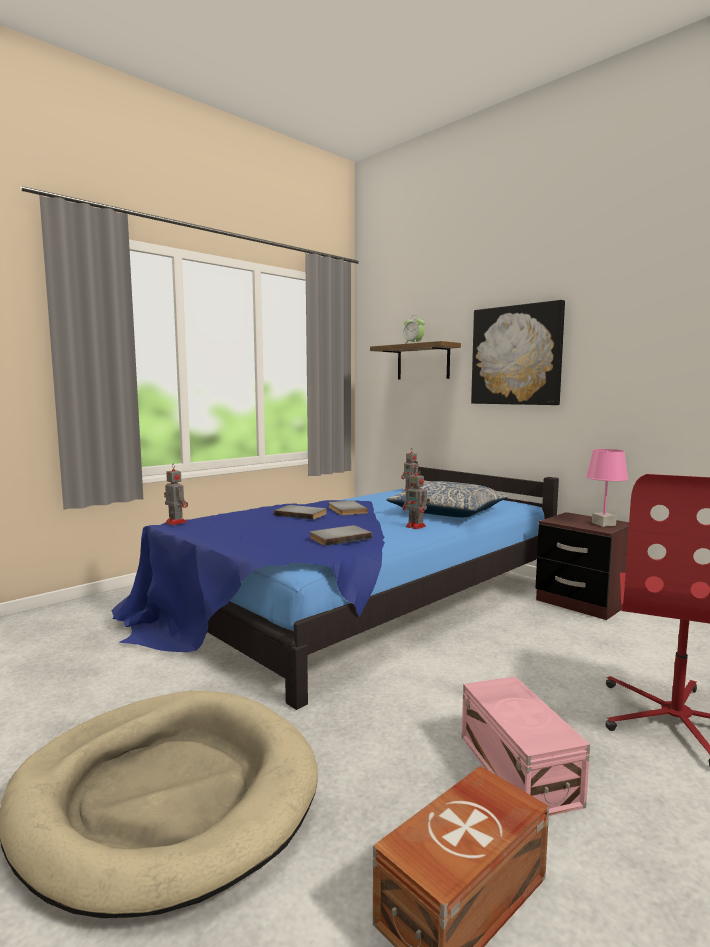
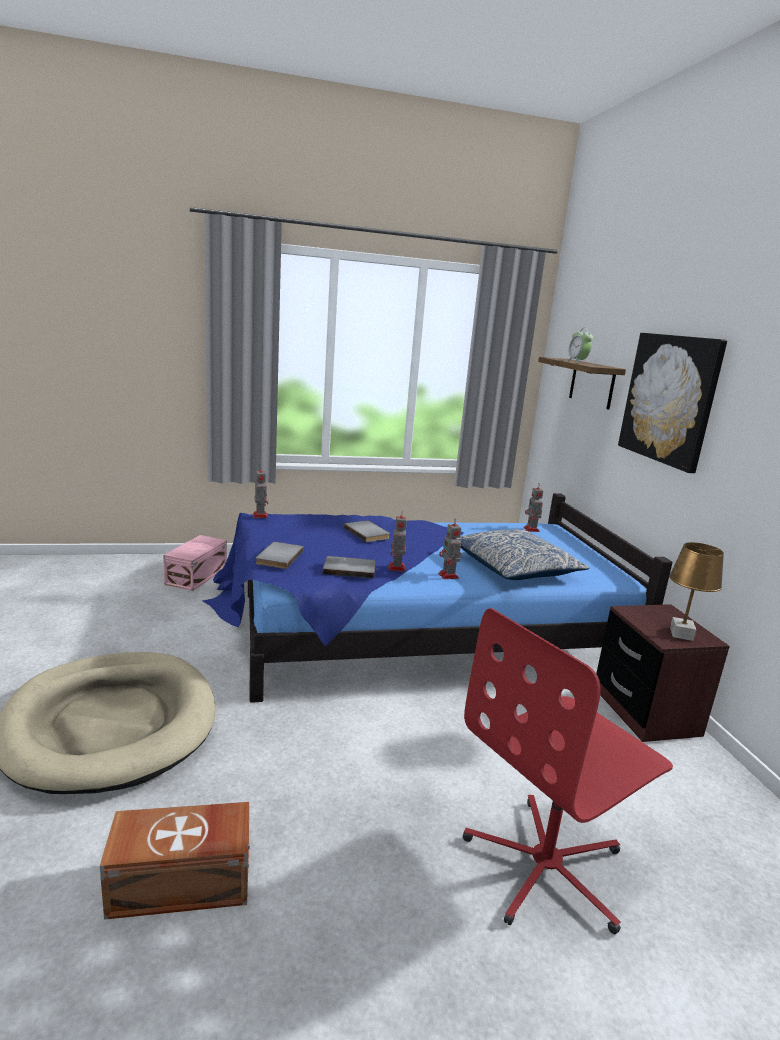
camera: 30 degrees right, 10 degrees up
grey book [328,500,368,515] -> grey book moved to [256,542,304,569]
pink storage box [462,676,590,816] -> pink storage box moved to [163,535,227,591]
pink table lamp [586,449,628,527] -> brown table lamp [669,542,724,641]
none -> toy robot [388,515,407,572]

